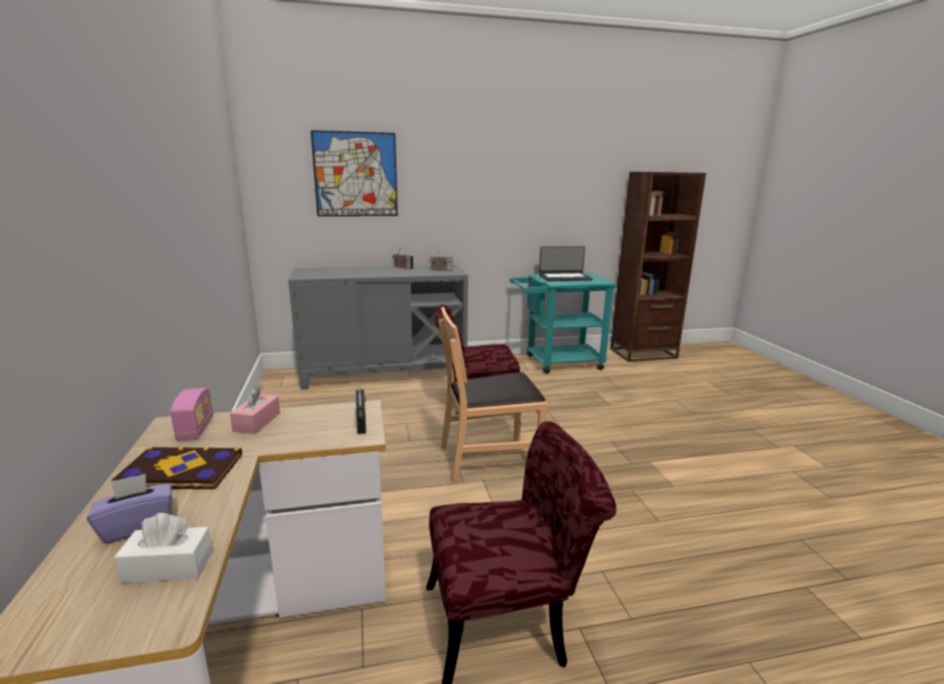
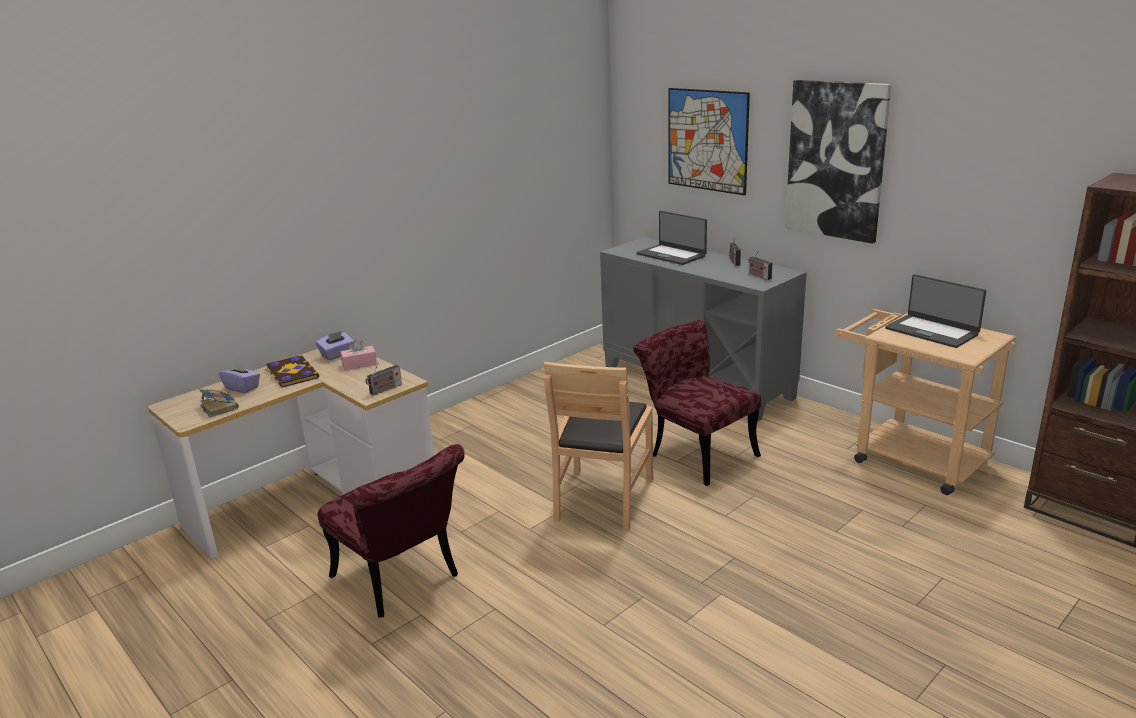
camera: 60 degrees right, 5 degrees up
white tissue box [114,513,213,583] -> book [199,388,239,418]
radio [170,388,213,440] -> purple tissue box [316,331,354,360]
brown chair [439,307,547,484] -> brown chair turned 120 degrees counterclockwise [544,362,653,531]
turquoise cart [510,272,617,374] -> beige cart [834,309,1016,495]
none -> laptop [637,211,707,265]
none -> picture [785,80,891,244]

